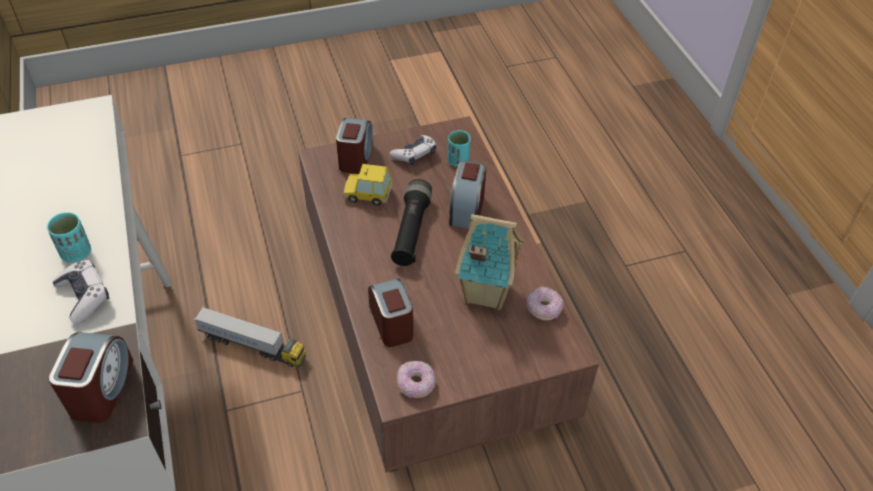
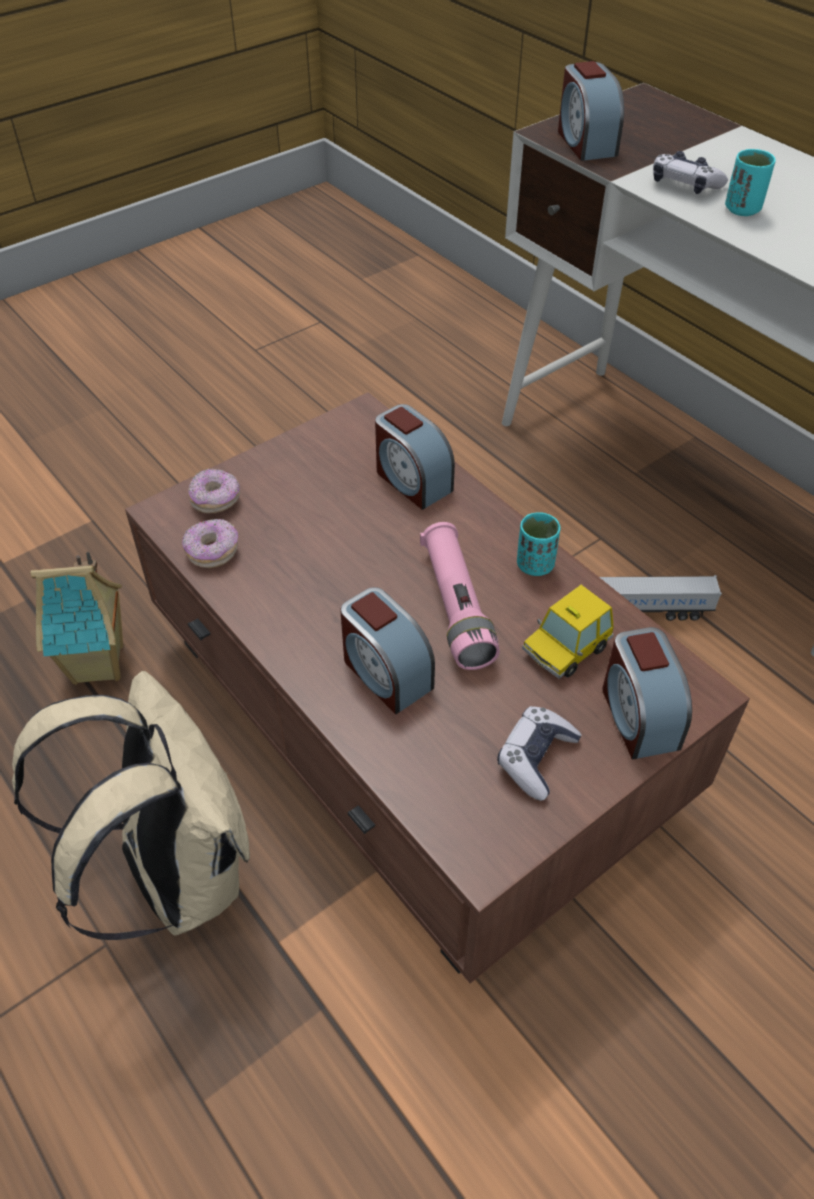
camera: 160 degrees right, 0 degrees up
toy car [343,164,392,206] -> toy car turned 150 degrees clockwise [522,585,614,679]
black flashlight [391,179,432,266] -> pink flashlight [420,522,500,670]
donut [397,361,436,398] -> donut moved to [188,469,240,513]
turquoise cup [448,130,471,167] -> turquoise cup moved to [517,512,560,576]
alarm clock [449,161,486,228] -> alarm clock turned 150 degrees clockwise [340,587,435,714]
toy house [455,214,524,310] -> toy house moved to [30,551,123,685]
none -> beige backpack [12,671,250,940]

